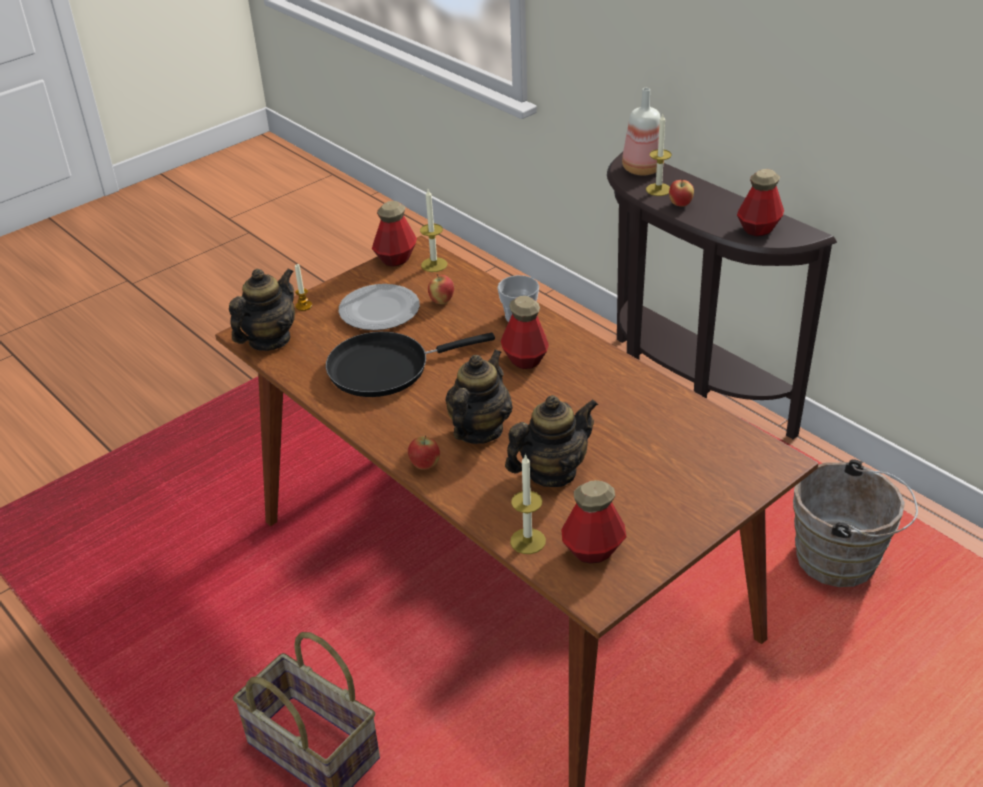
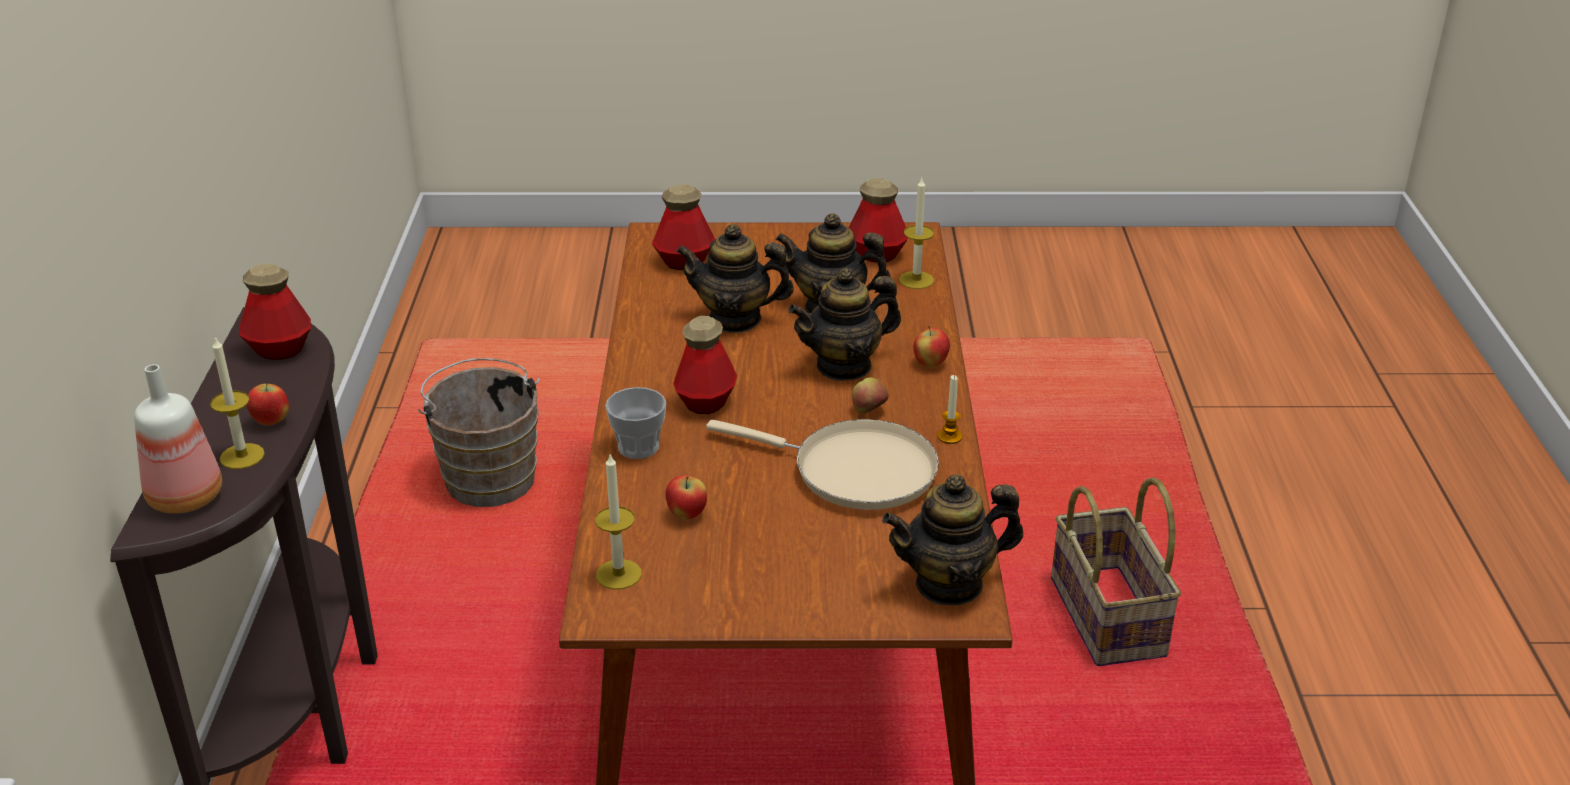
camera: 140 degrees left, 5 degrees down
candle [295,264,312,311] -> candle moved to [938,375,963,444]
black frying pan [326,332,495,397] -> beige frying pan [706,419,939,510]
plate [339,284,420,330] -> none
bottle [372,201,417,267] -> bottle moved to [652,184,715,270]
none -> teapot [676,224,794,333]
none -> apple [852,377,889,413]

